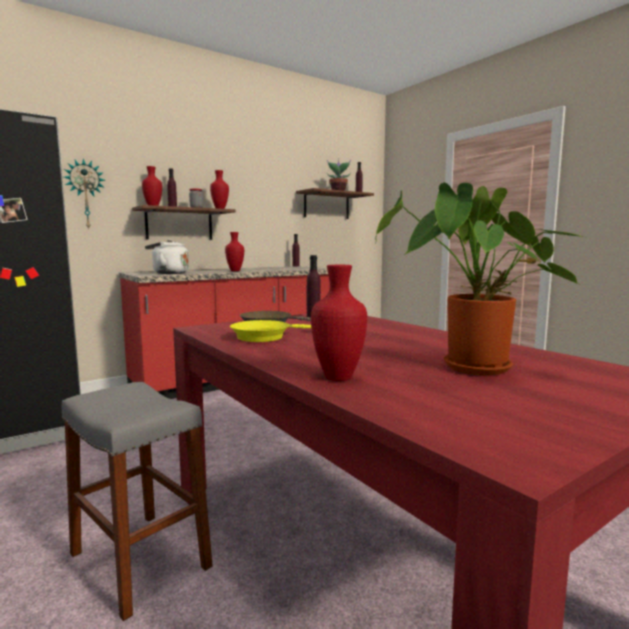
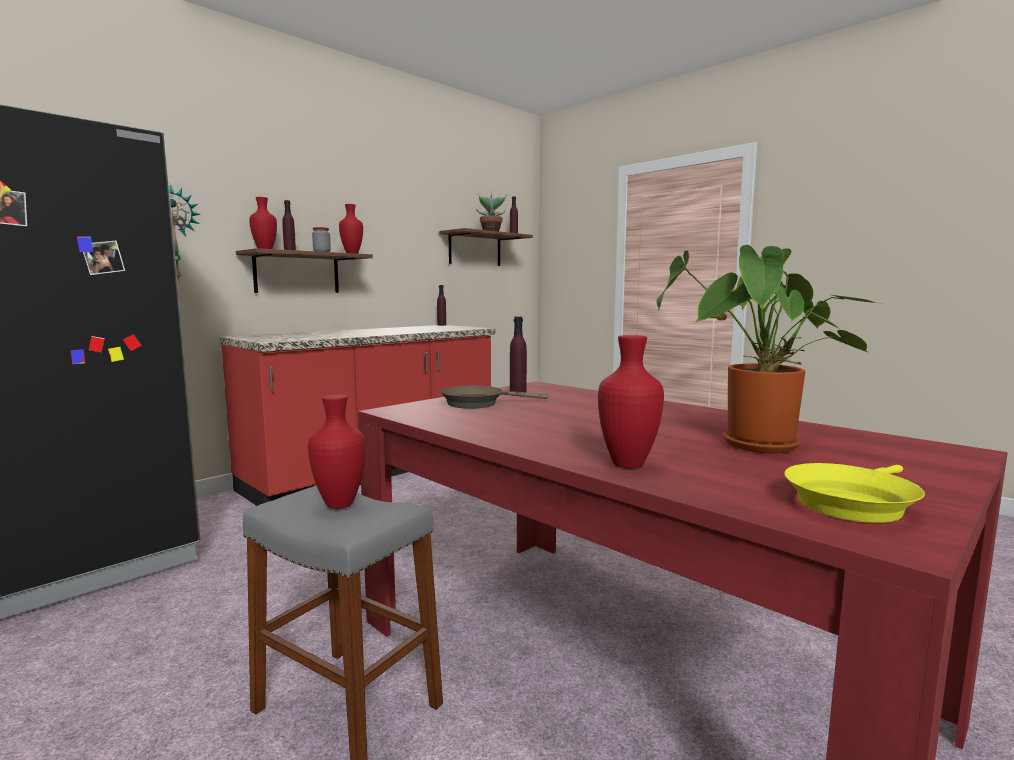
camera: 10 degrees left, 0 degrees up
white kettle [145,239,189,274] -> none
red vase [225,232,244,271] -> red vase moved to [308,394,366,509]
yellow frying pan [230,320,311,342] -> yellow frying pan moved to [784,463,925,523]

